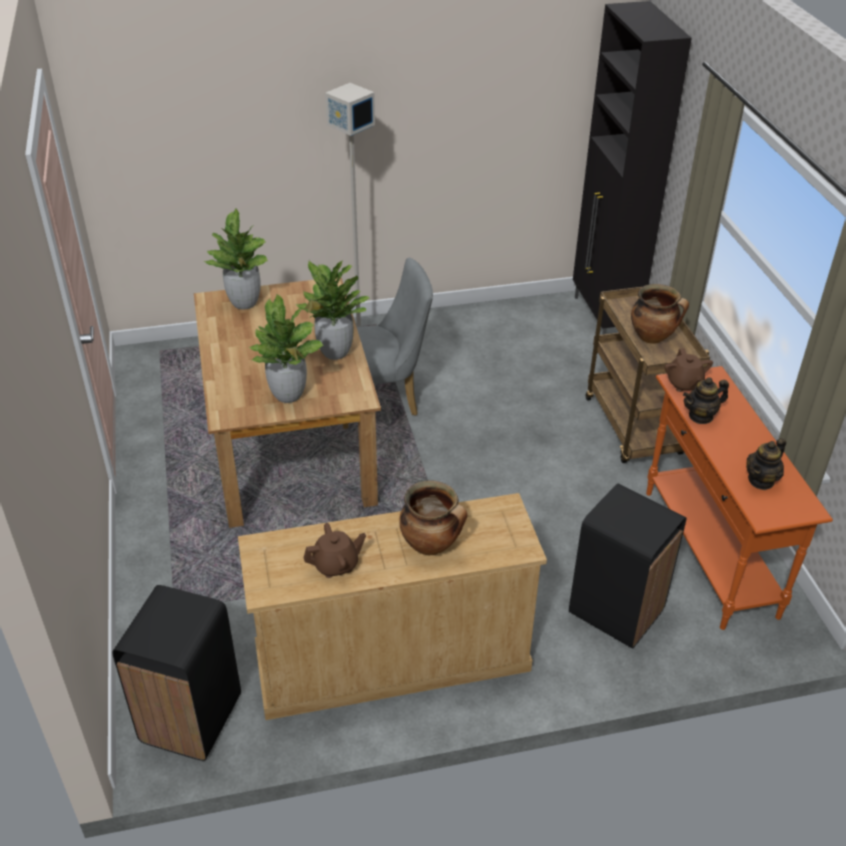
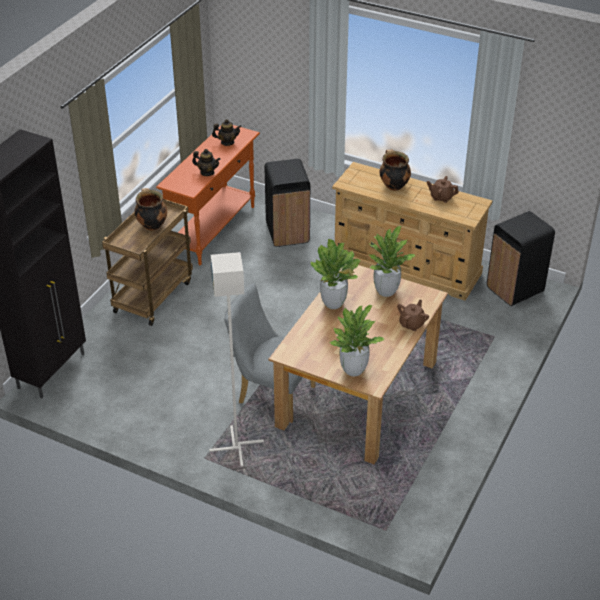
camera: 140 degrees left, 0 degrees up
brown teapot [665,348,713,392] -> brown teapot moved to [397,300,429,331]

